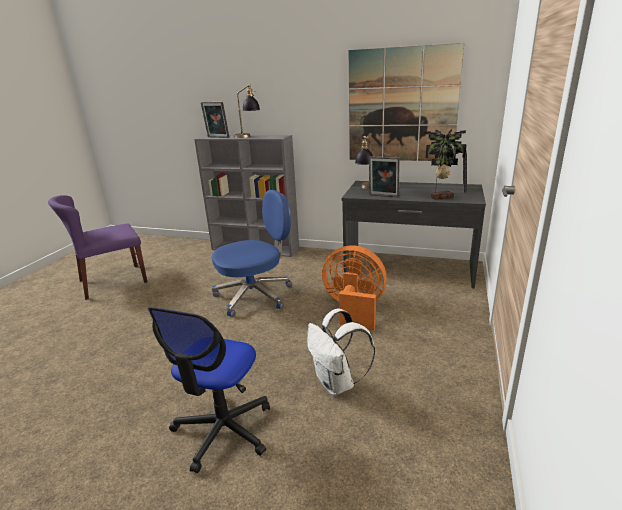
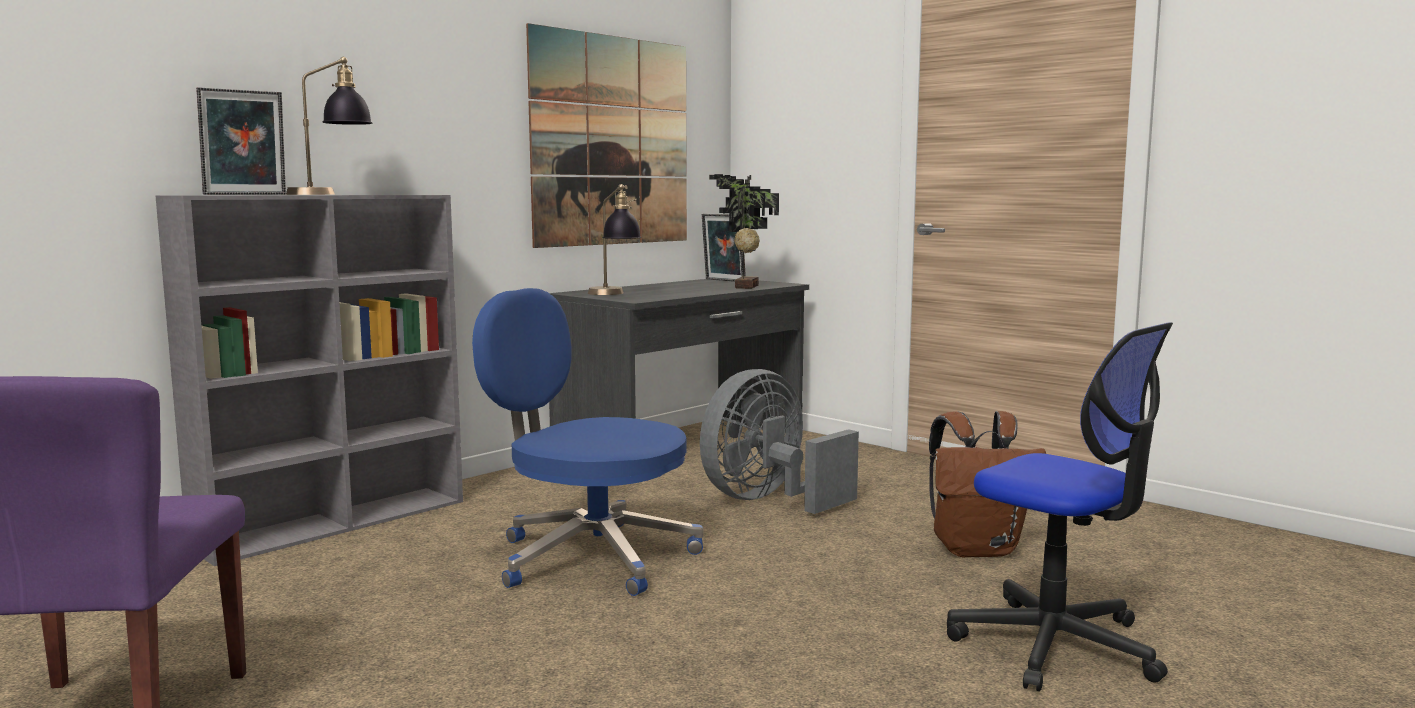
camera: 65 degrees left, 15 degrees down
blue office chair [212,190,292,317] -> blue office chair turned 60 degrees counterclockwise [472,288,704,596]
white backpack [307,308,375,395] -> brown backpack [929,411,1046,557]
orange fan [322,246,387,331] -> grey fan [700,369,859,514]
picture frame [369,156,400,197] -> none

